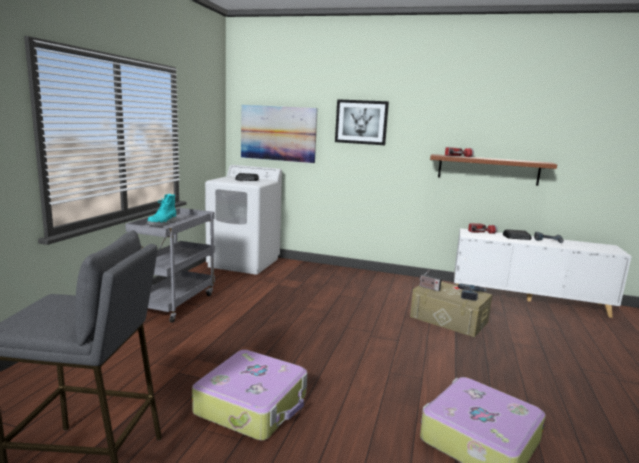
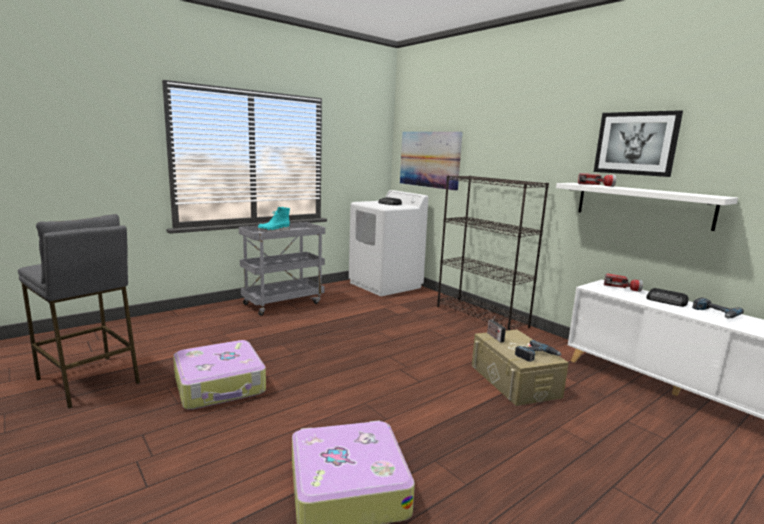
camera: 35 degrees right, 0 degrees up
picture [335,99,389,145] -> picture moved to [594,110,683,177]
brown shelf [430,154,557,186] -> white shelf [556,183,738,231]
none -> black bookcase [437,176,549,330]

